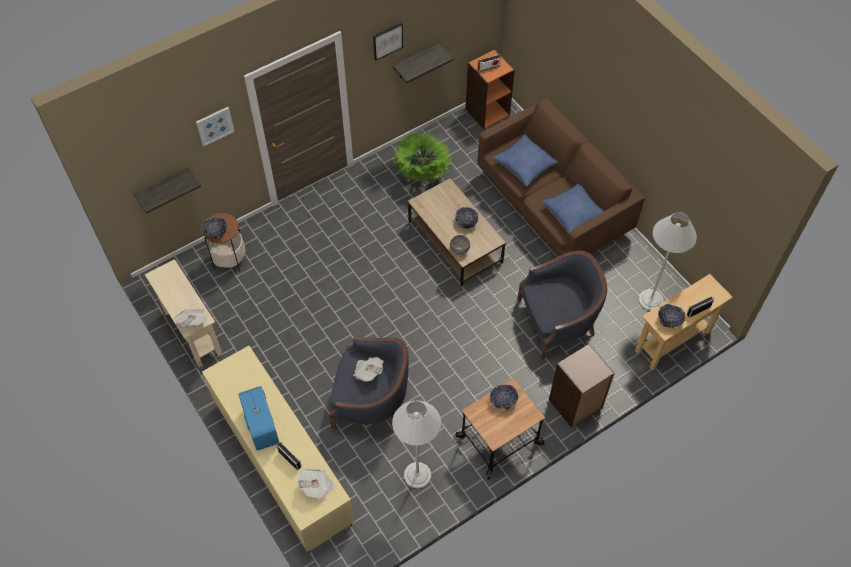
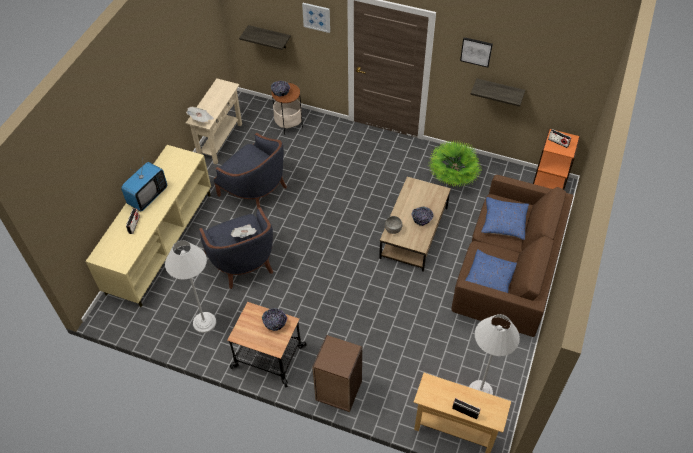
camera: 55 degrees right, 5 degrees down
newspaper [297,469,336,499] -> none
blue armchair [517,250,607,360] -> blue armchair moved to [214,133,287,209]
bowl [658,304,686,328] -> none

